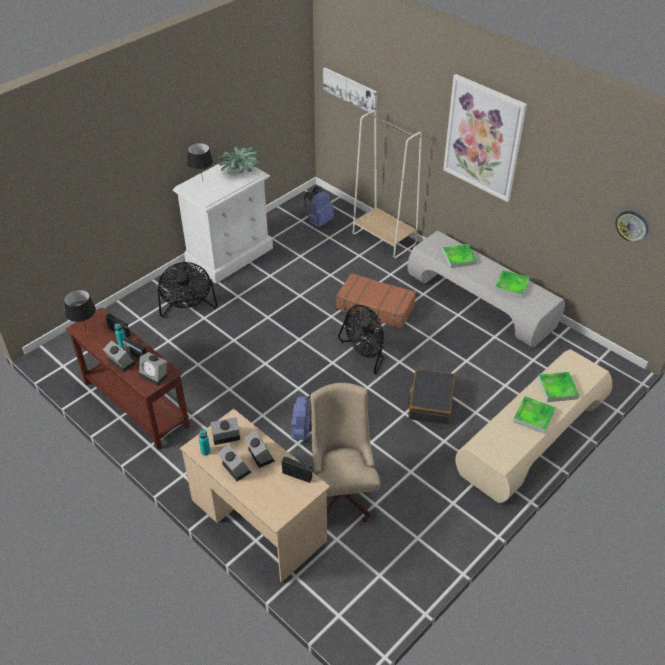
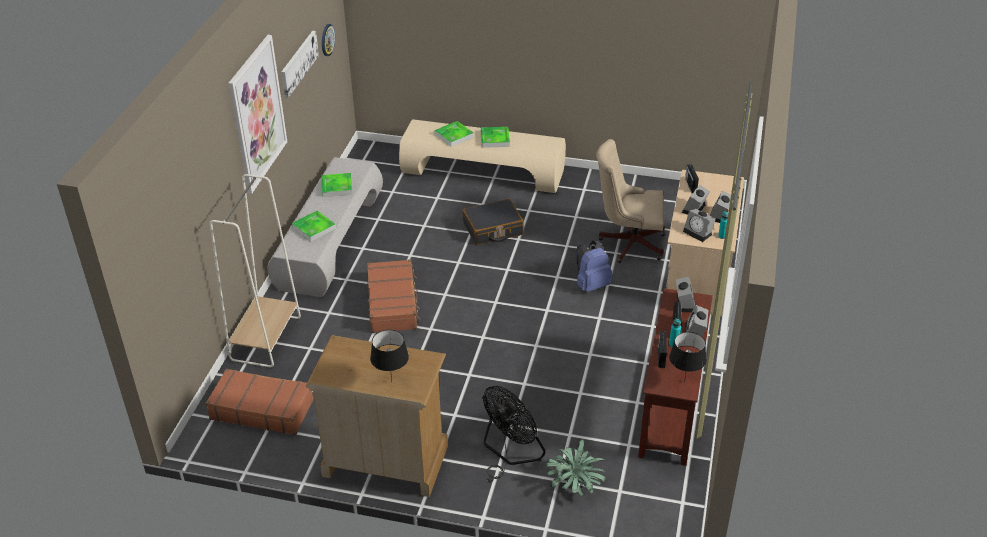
camera: 120 degrees left, 5 degrees down
white dresser [173,158,273,284] -> brown dresser [306,335,448,497]
potted plant [218,147,260,174] -> potted plant moved to [545,440,606,498]
blue backpack [304,187,334,227] -> brown suitcase [205,369,314,435]
beige office chair [310,383,380,522] -> beige office chair turned 45 degrees clockwise [596,139,666,263]
picture [323,68,377,114] -> picture moved to [281,31,319,98]
black fan [338,305,384,375] -> none

